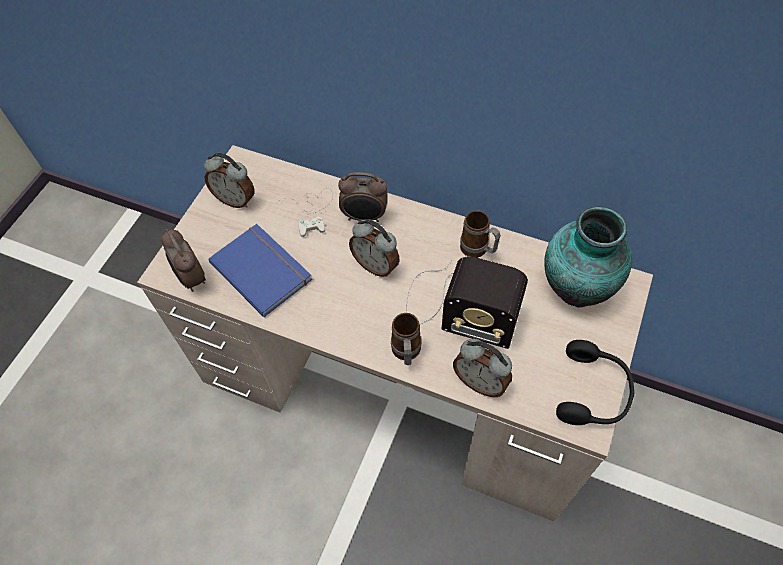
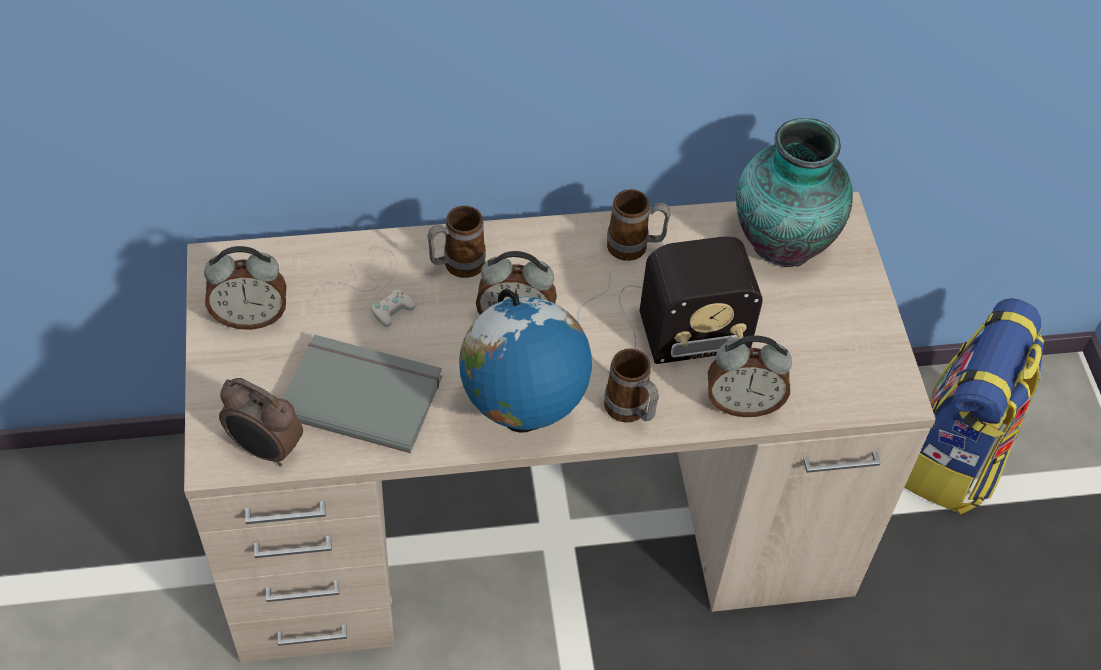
camera: 35 degrees left, 5 degrees down
blue book [209,224,312,317] -> grey book [283,335,442,453]
alarm clock [338,172,387,222] -> mug [427,206,486,278]
black headphones [556,340,634,425] -> none
none -> globe [459,289,592,433]
none -> backpack [904,298,1044,514]

